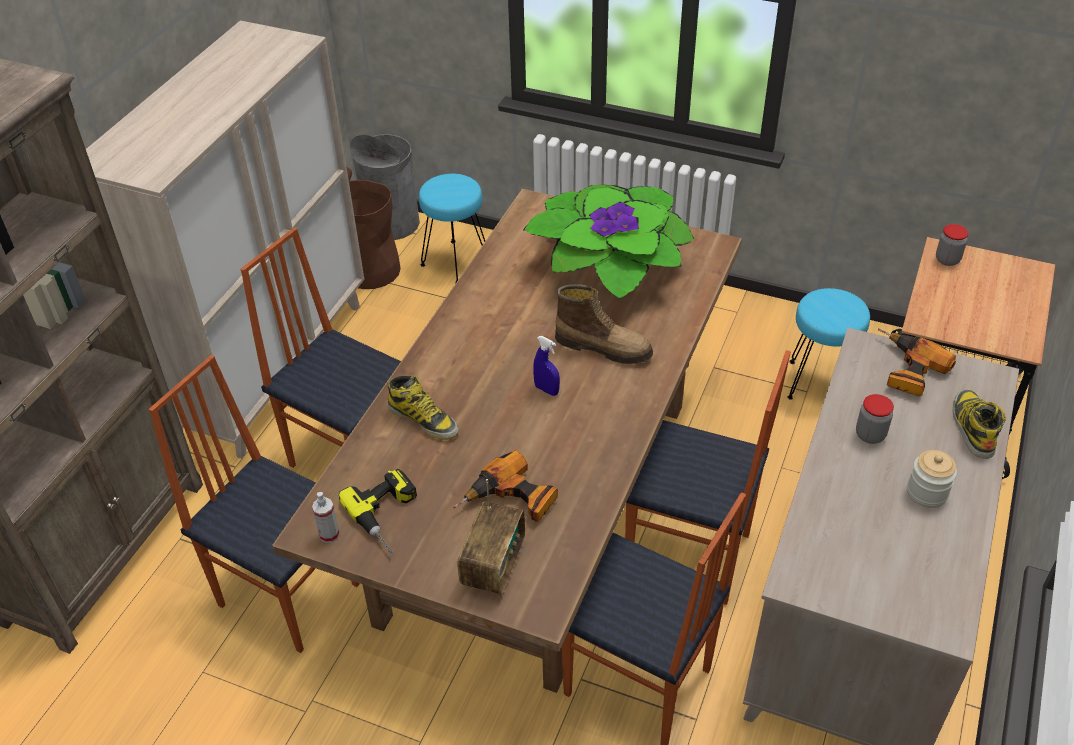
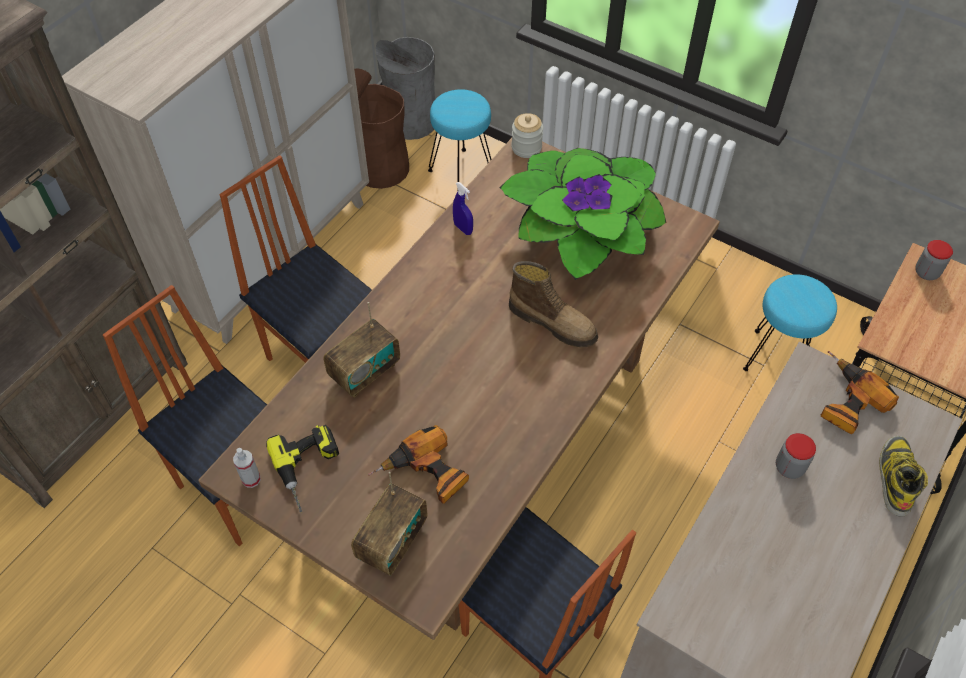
camera: 10 degrees right, 10 degrees up
boot [387,376,459,440] -> radio [324,302,400,397]
blue spray bottle [533,336,560,396] -> blue spray bottle moved to [453,182,473,235]
chair [625,350,791,605] -> none
jar [907,450,957,508] -> jar moved to [511,113,543,158]

